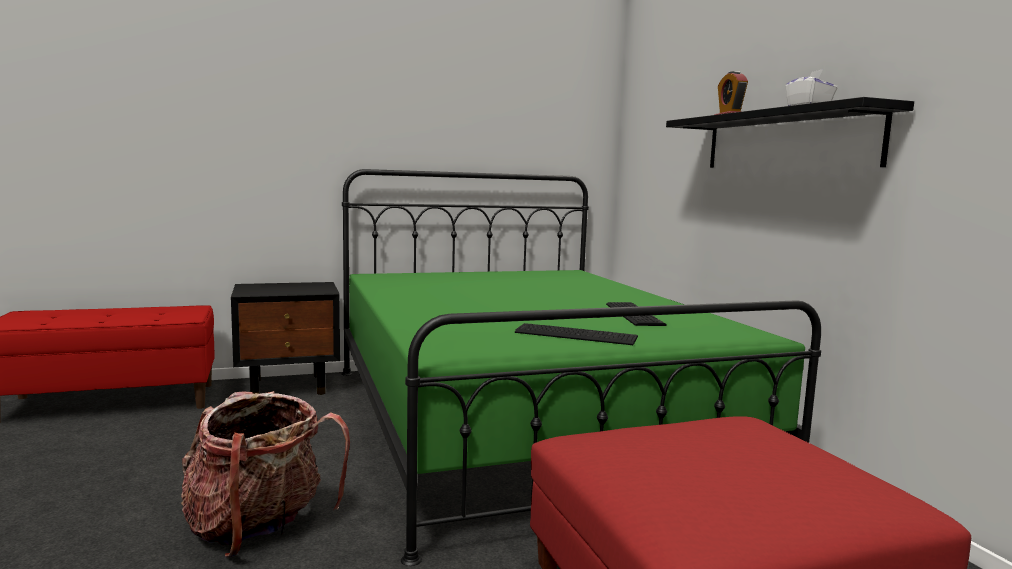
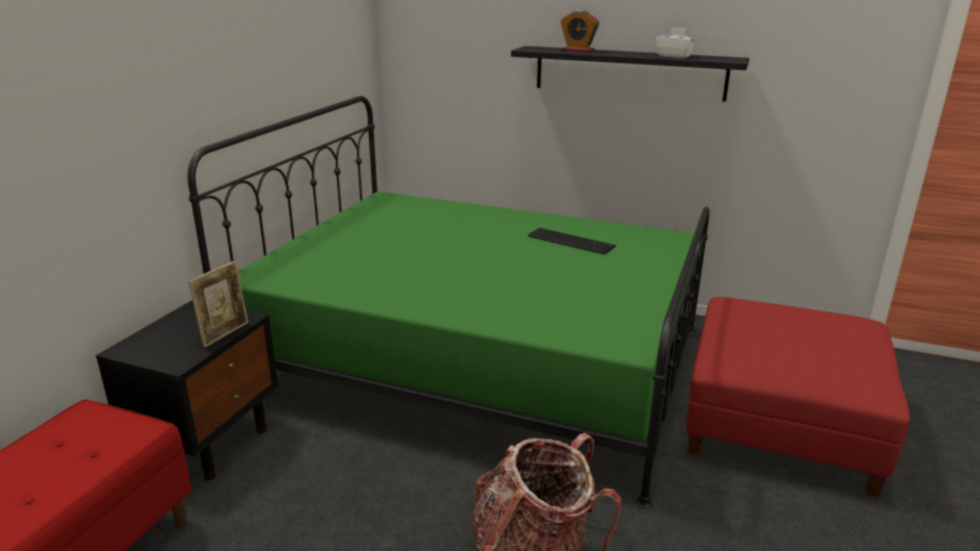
camera: 50 degrees left, 15 degrees up
keyboard [515,323,638,345] -> none
none -> picture frame [188,261,248,348]

